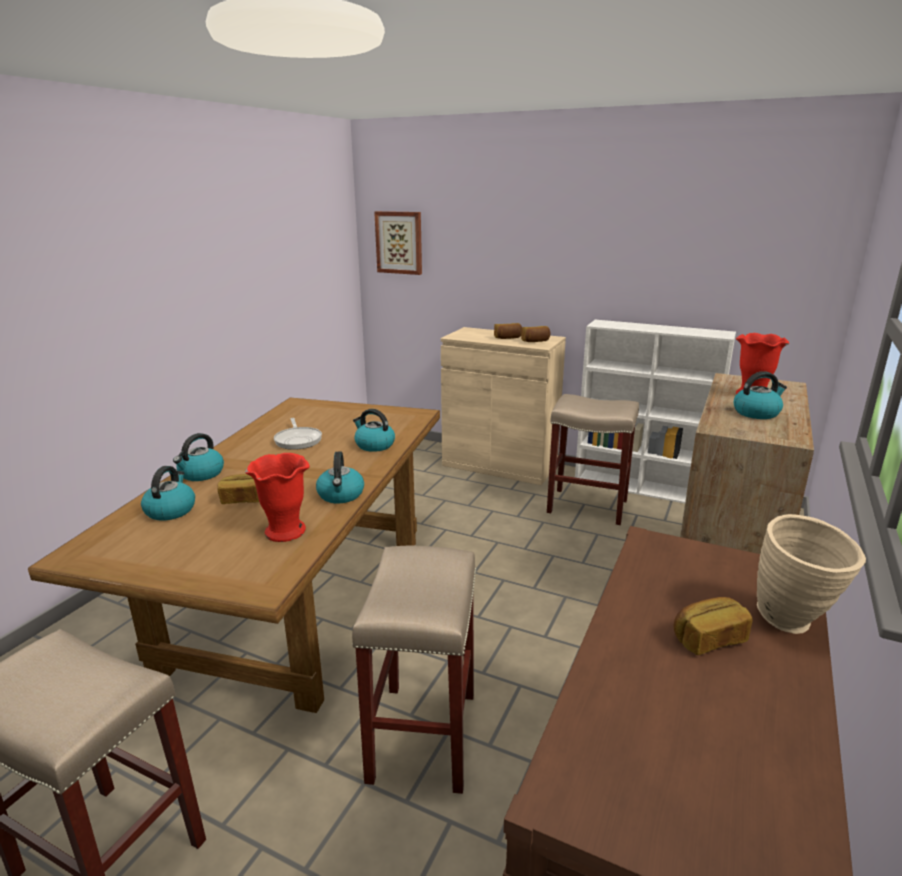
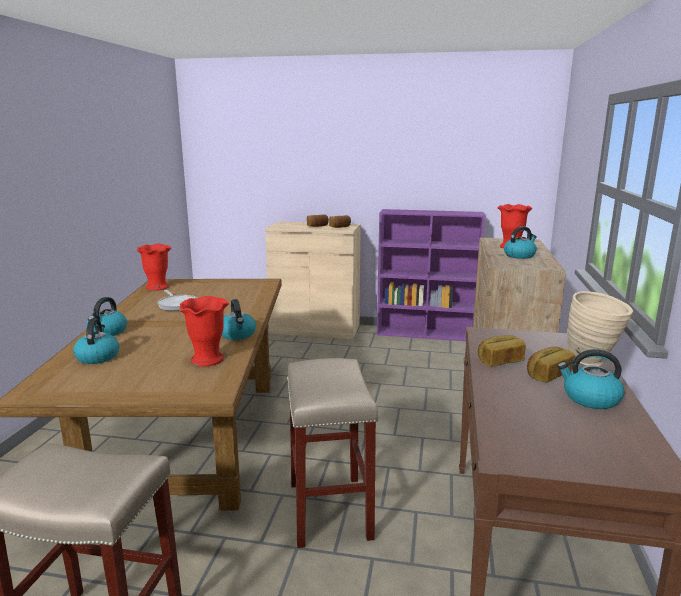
camera: 15 degrees left, 5 degrees down
bread [217,474,259,504] -> bread moved to [478,335,526,367]
kettle [353,409,395,452] -> kettle moved to [557,349,624,409]
picture [374,211,422,275] -> none
beige stool [547,394,639,525] -> none
white bookcase [575,320,736,503] -> purple bookcase [377,209,485,341]
none -> red vase [137,244,171,291]

